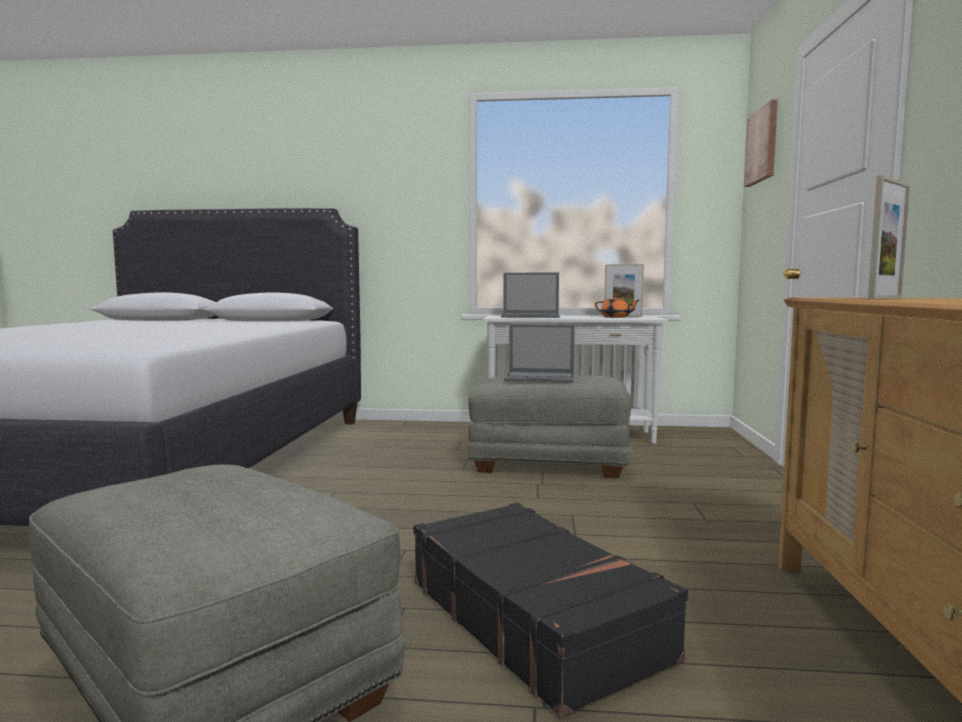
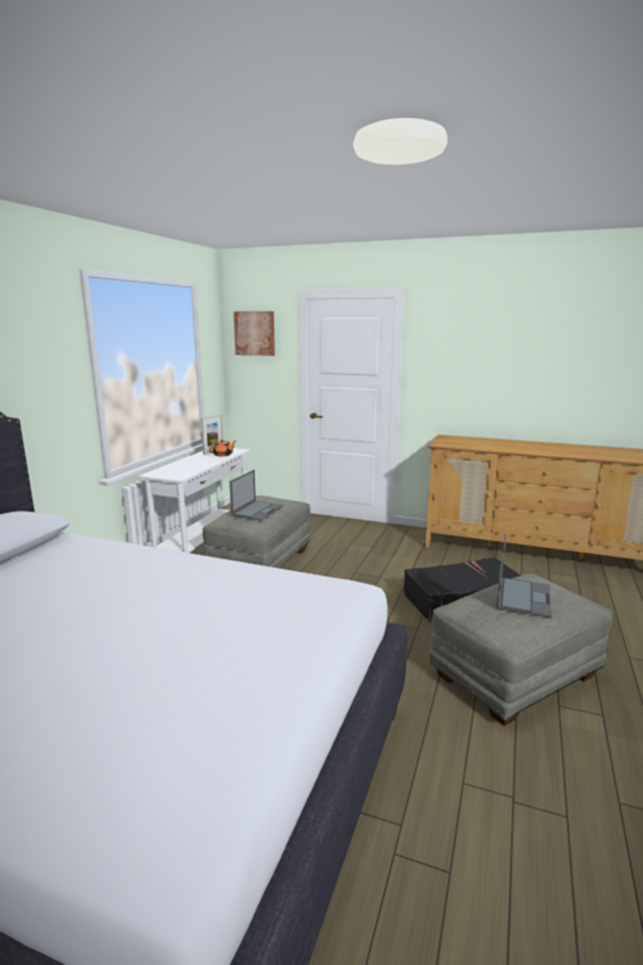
camera: 75 degrees left, 10 degrees up
laptop [501,273,560,318] -> laptop moved to [497,535,552,618]
picture frame [868,175,911,299] -> none

